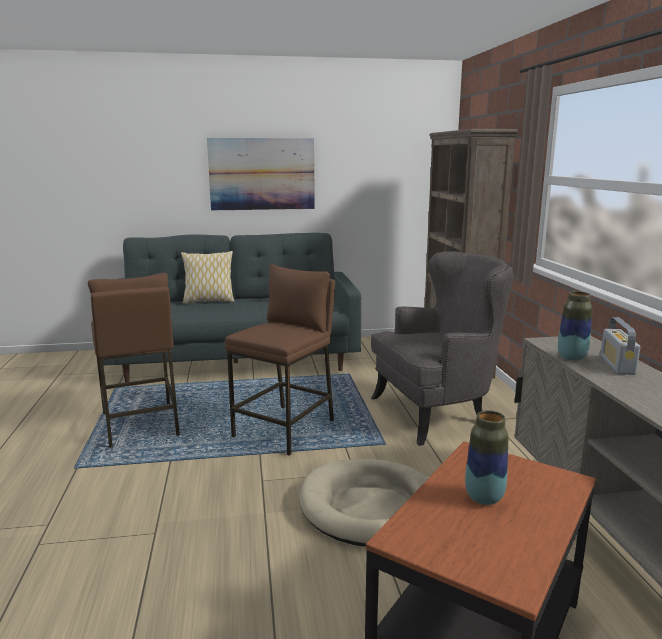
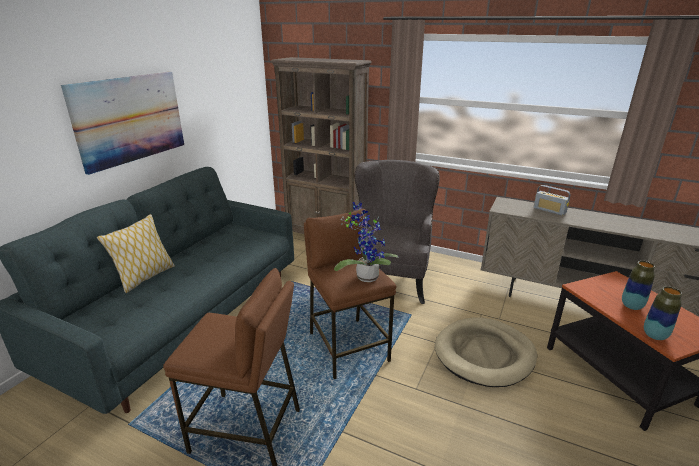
camera: 55 degrees left, 10 degrees up
vase [558,291,592,361] -> vase moved to [644,286,682,340]
none -> potted plant [334,202,399,282]

